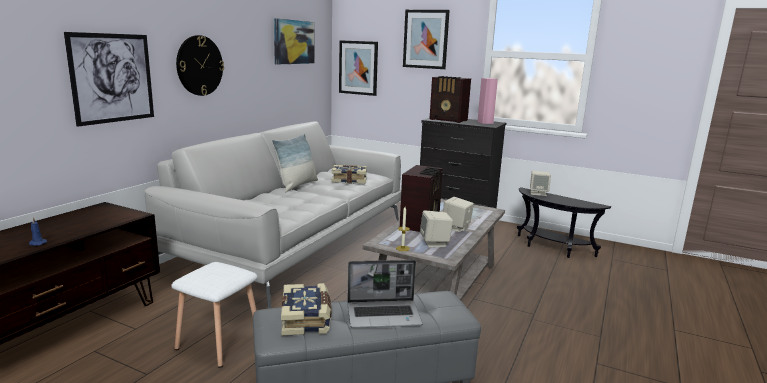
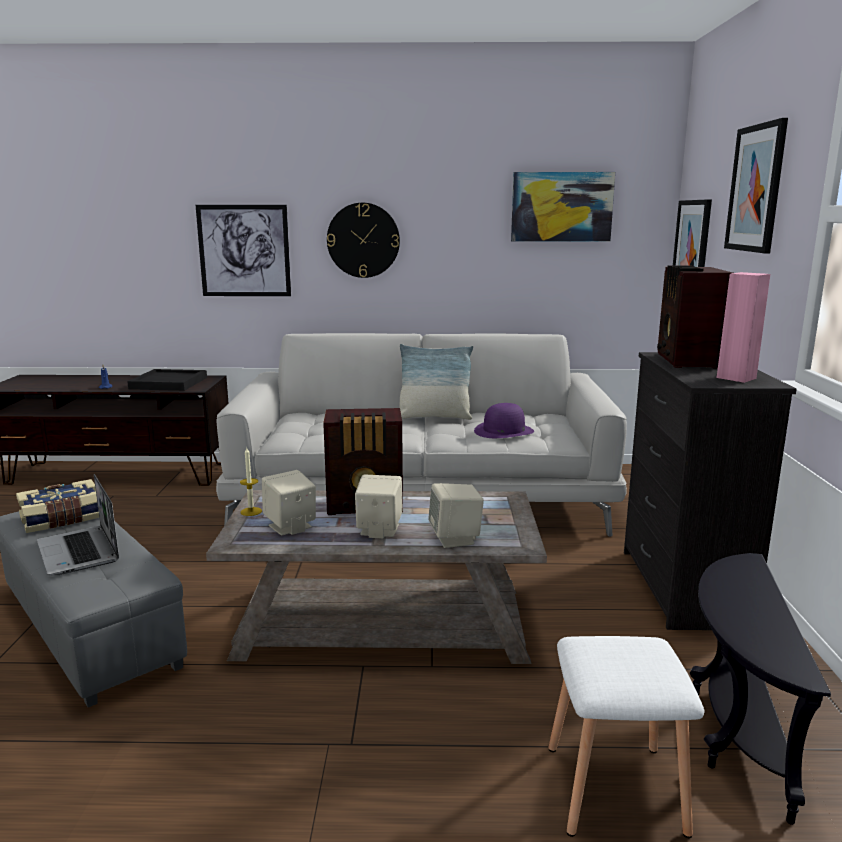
camera: 65 degrees right, 0 degrees up
white stool [171,262,258,368] -> white stool moved to [549,636,704,838]
book [332,165,367,183] -> purple hat [474,403,534,438]
beige speaker [530,171,551,196] -> beige speaker moved to [428,483,484,548]
none -> black tray [127,369,207,391]

